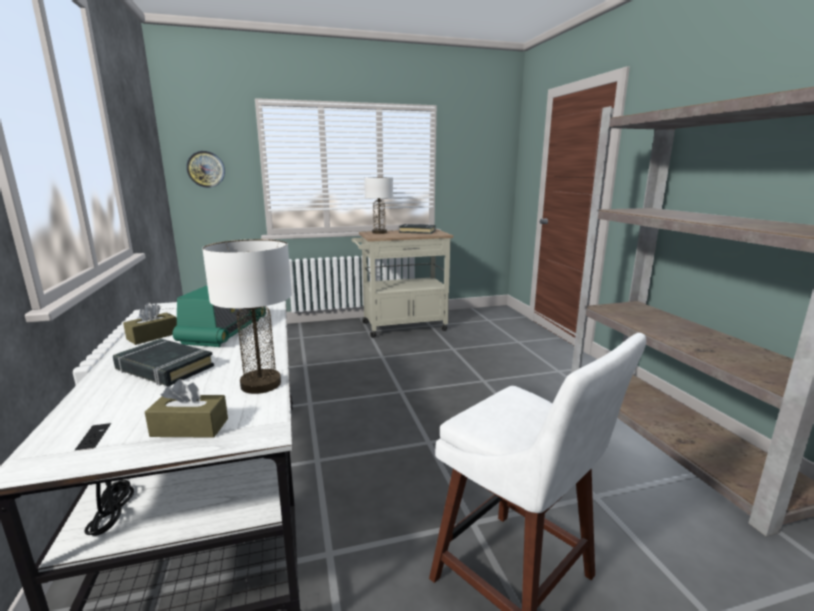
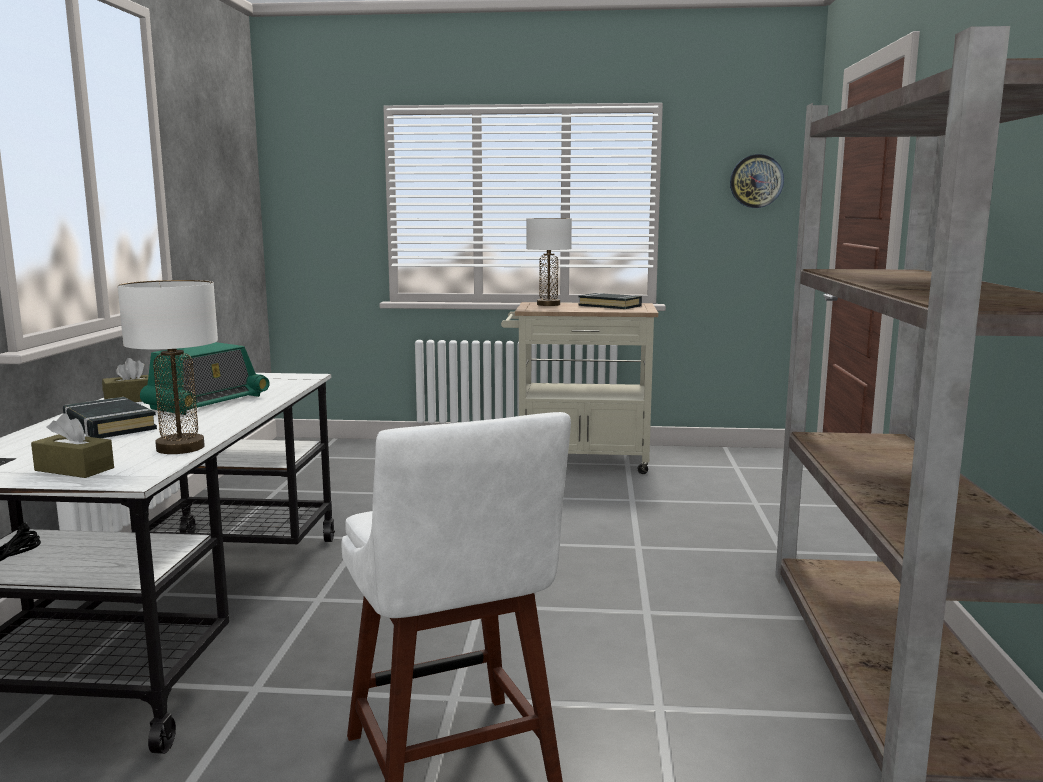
camera: 20 degrees right, 5 degrees down
wall clock [186,151,225,188] -> wall clock moved to [730,154,784,208]

